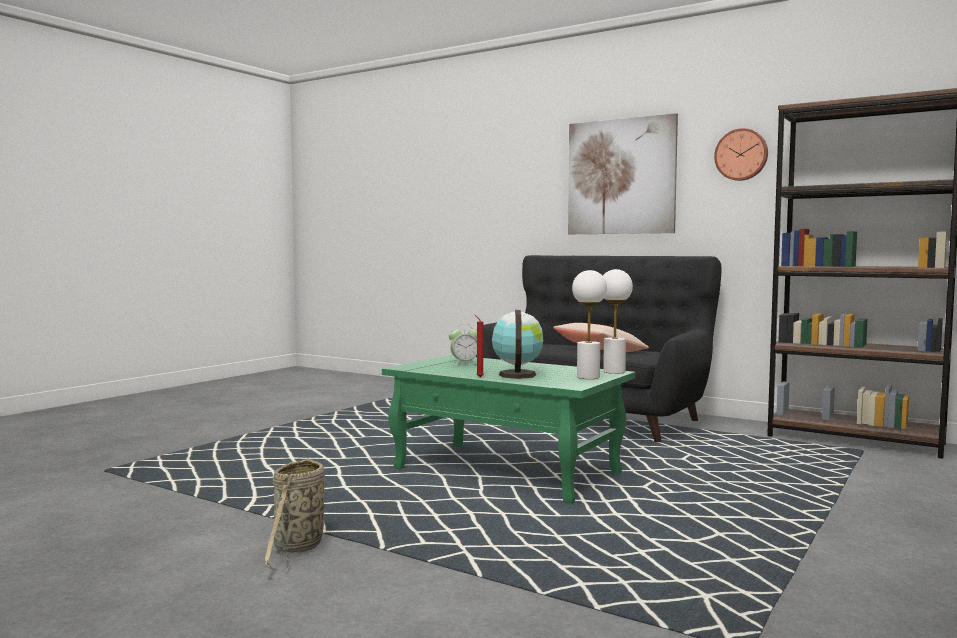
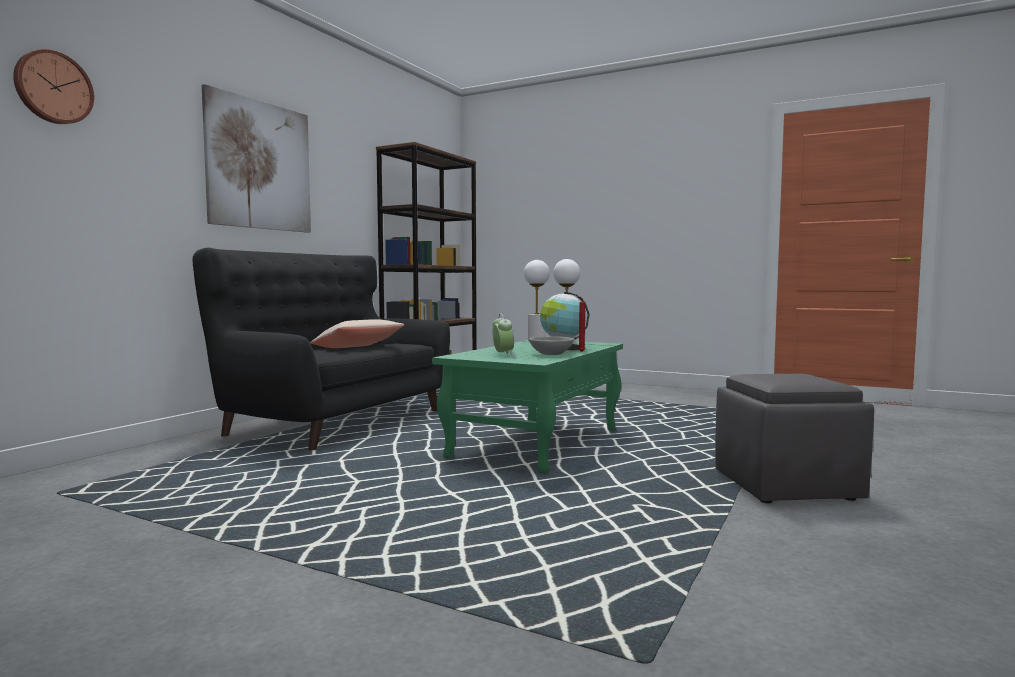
camera: 95 degrees left, 0 degrees up
basket [264,458,325,572] -> grey ottoman [715,374,874,503]
wall clock [714,128,768,181] -> wall clock moved to [13,49,94,124]
none -> grey bowl [529,336,574,355]

